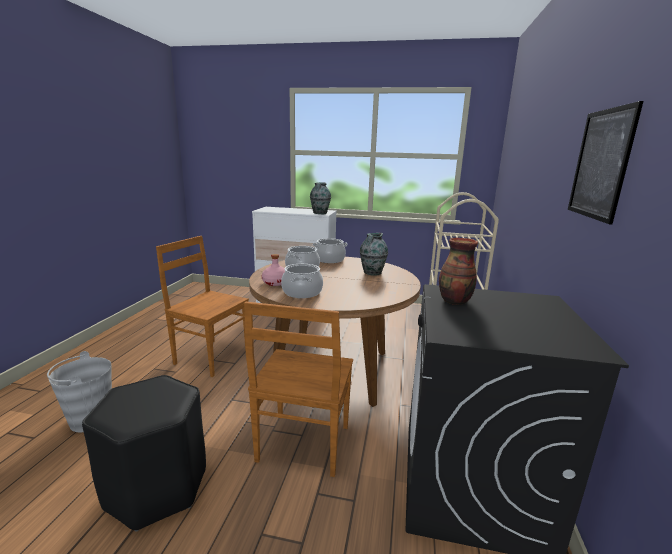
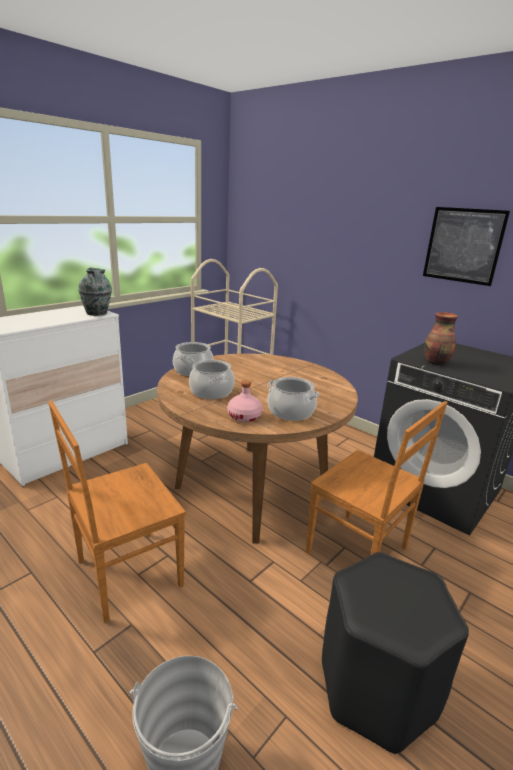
camera: 60 degrees left, 5 degrees up
vase [360,233,388,276] -> none

